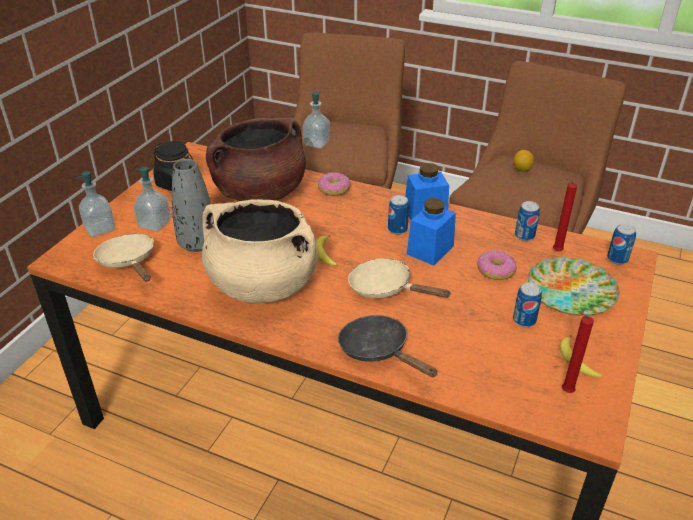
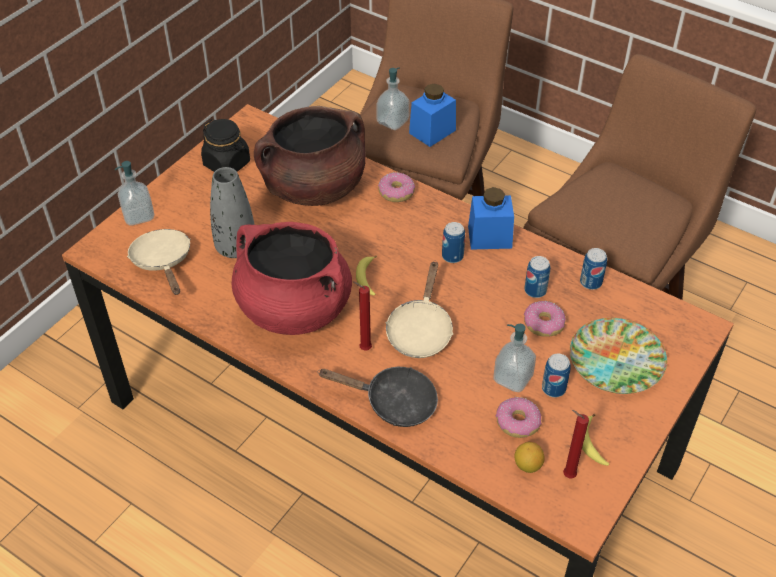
camera: 10 degrees right, 10 degrees up
soap dispenser [133,167,171,232] -> soap dispenser moved to [493,324,536,392]
beige cooking pot [202,199,318,303] -> red cooking pot [232,222,352,335]
black frying pan [338,315,438,377] -> black frying pan turned 135 degrees clockwise [318,367,438,427]
beige frying pan [348,258,451,298] -> beige frying pan turned 120 degrees counterclockwise [385,261,453,358]
blue jar [407,198,456,266] -> blue jar moved to [409,84,456,147]
lemon [513,150,534,172] -> lemon moved to [514,442,545,473]
red candle [553,177,577,252] -> red candle moved to [353,281,372,351]
can [607,223,636,265] -> can moved to [524,256,550,298]
none -> donut [496,397,541,438]

